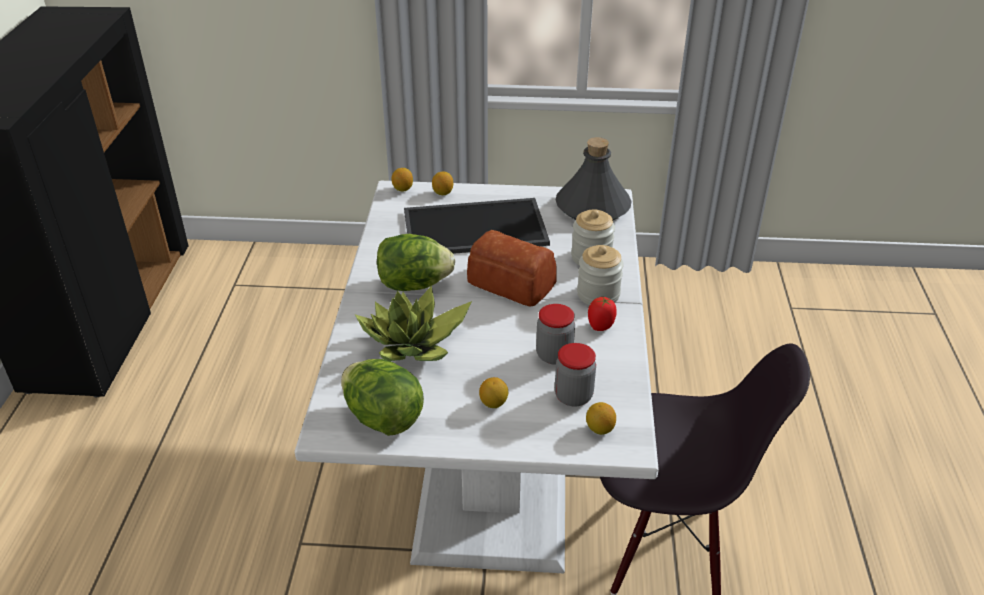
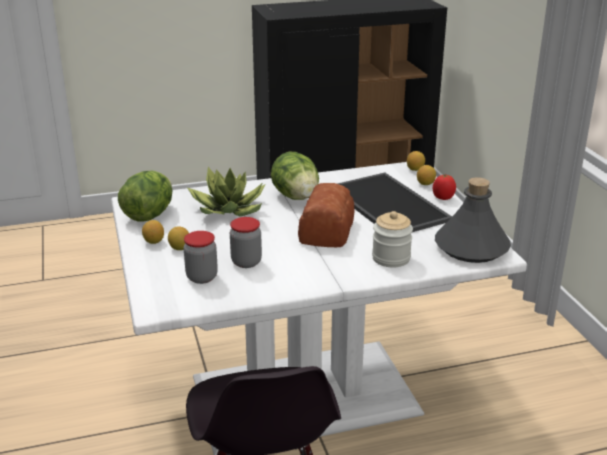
camera: 70 degrees right, 10 degrees down
jar [577,245,624,305] -> none
lemon [586,402,616,435] -> lemon moved to [142,220,164,244]
tomato [588,297,617,331] -> tomato moved to [433,175,456,200]

